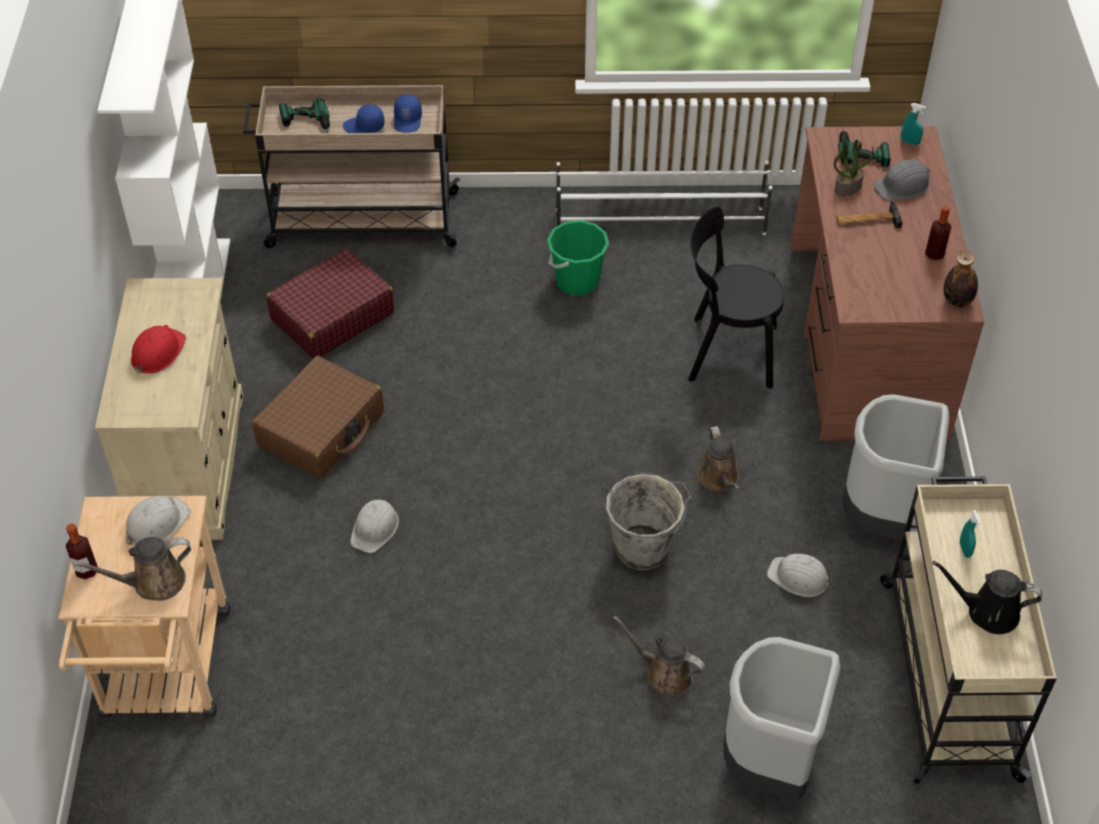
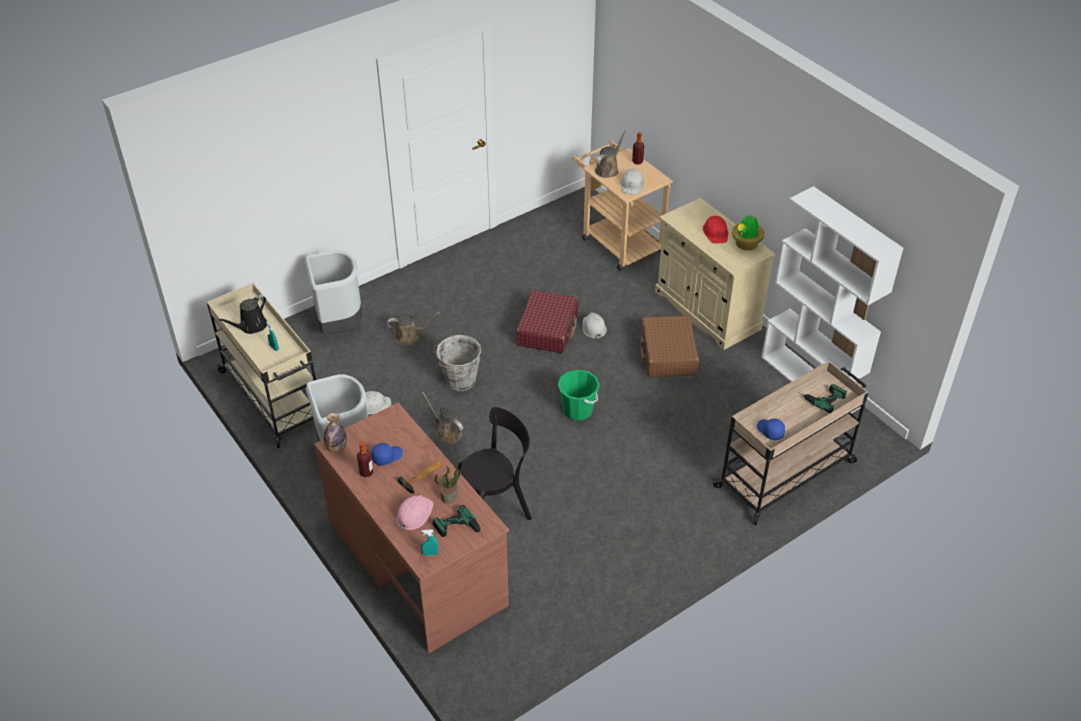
camera: 145 degrees right, 5 degrees down
red suitcase [266,249,394,359] -> red suitcase moved to [516,290,578,354]
blue cap [343,104,384,133] -> blue cap moved to [371,443,403,466]
green bucket [547,220,609,296] -> green bucket moved to [558,370,600,421]
white shoe rack [556,161,772,235] -> none
grey hard hat [874,160,930,200] -> pink hard hat [396,495,434,530]
black watering can [932,561,1042,634] -> black watering can turned 150 degrees clockwise [218,295,267,334]
none -> potted plant [732,216,765,250]

